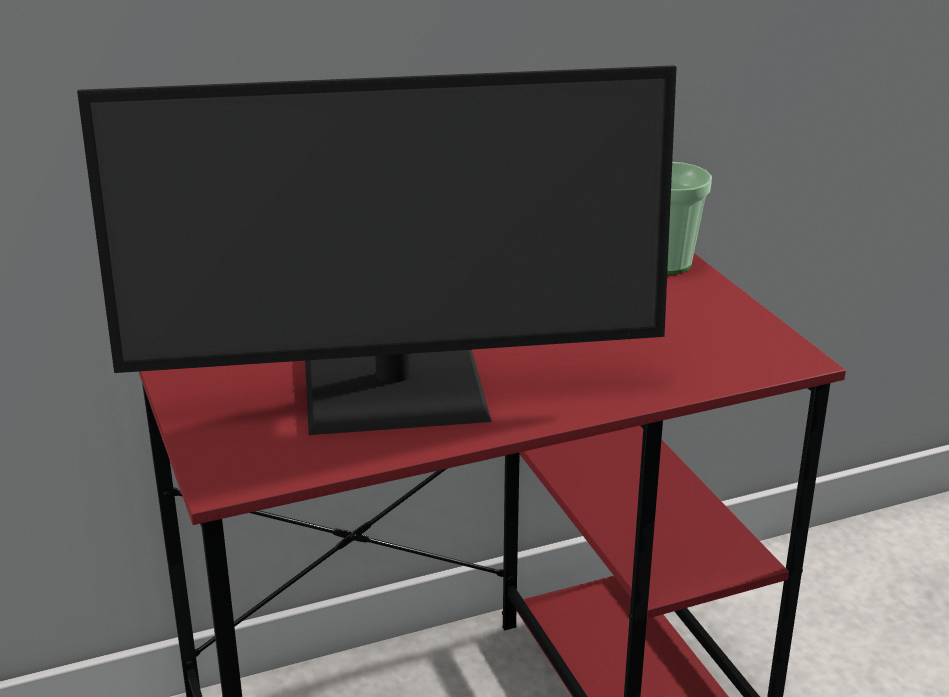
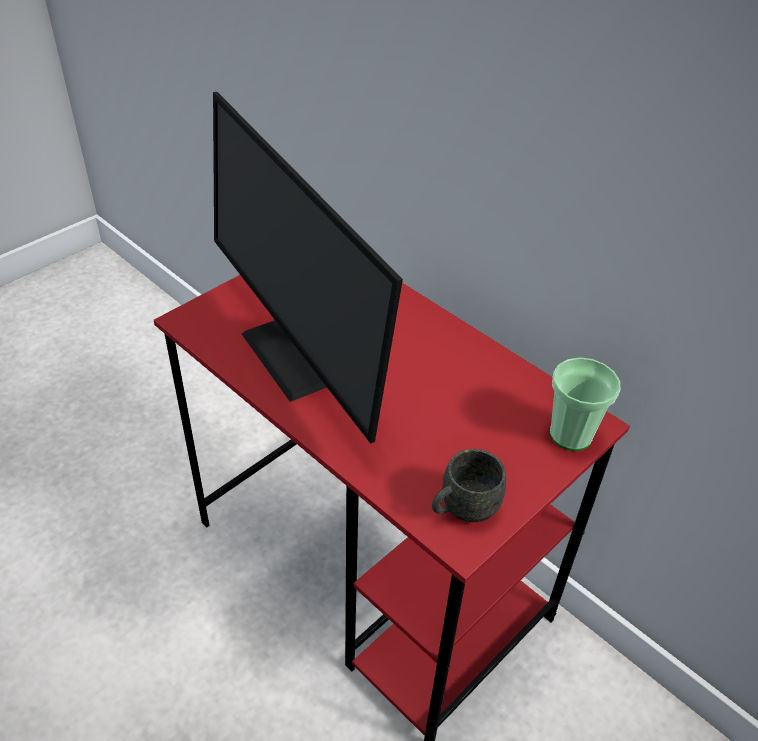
camera: 65 degrees right, 15 degrees up
none -> grey mug [432,449,506,522]

